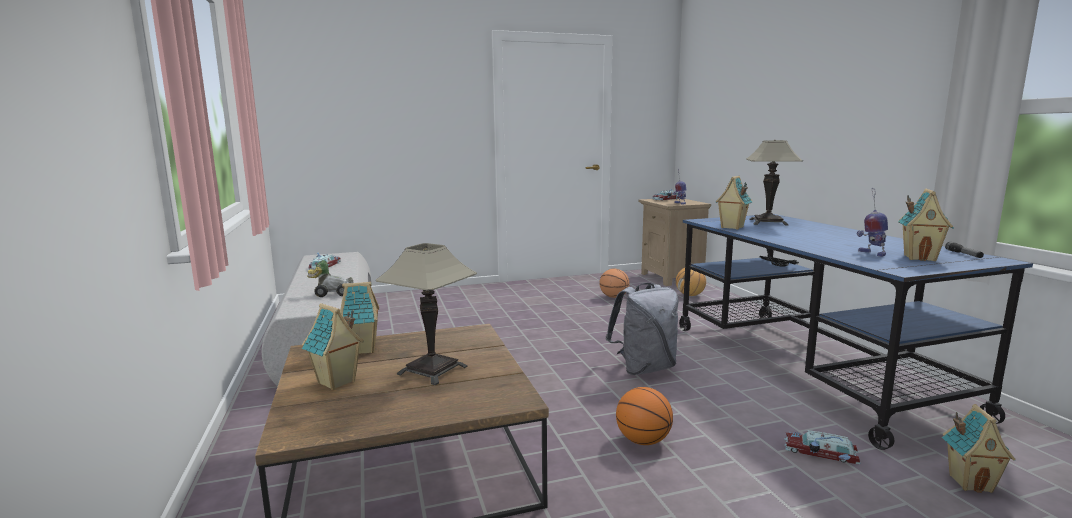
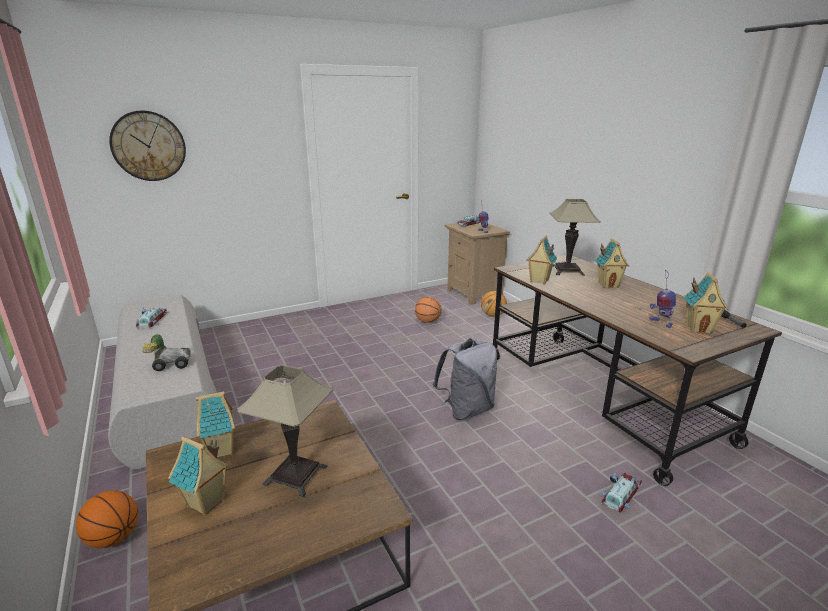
camera: 10 degrees left, 10 degrees up
basketball [616,387,673,445] -> basketball moved to [76,490,138,548]
blue desk [679,214,1033,450] -> brown desk [493,255,782,486]
toy car [784,430,861,464] -> toy car turned 120 degrees clockwise [601,472,642,514]
toy house [942,404,1016,493] -> toy house moved to [594,238,629,288]
none -> wall clock [109,110,186,181]

